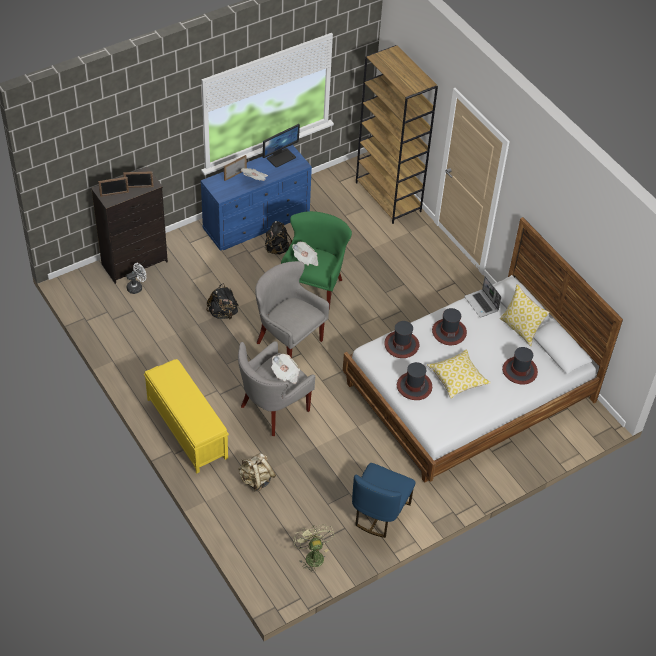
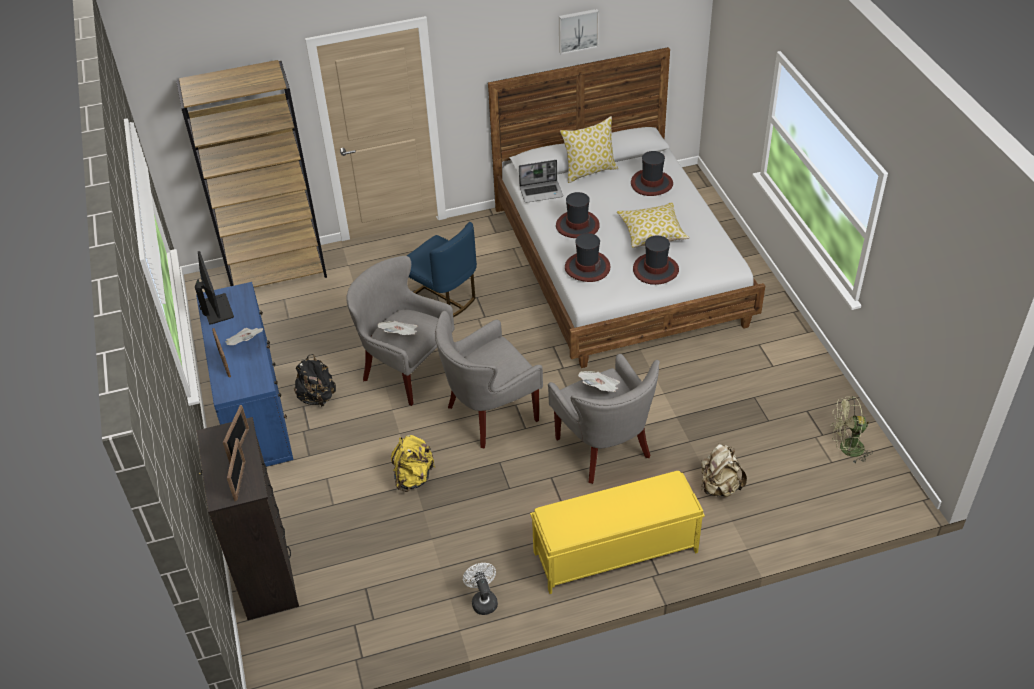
camera: 70 degrees left, 5 degrees down
white fan [126,263,146,294] -> white fan moved to [463,563,498,615]
black backpack [206,284,239,320] -> yellow backpack [391,435,436,492]
green armchair [281,211,352,310] -> grey armchair [346,256,455,406]
blue chair [352,463,415,538] -> blue chair moved to [407,222,477,317]
none -> picture [559,9,599,54]

